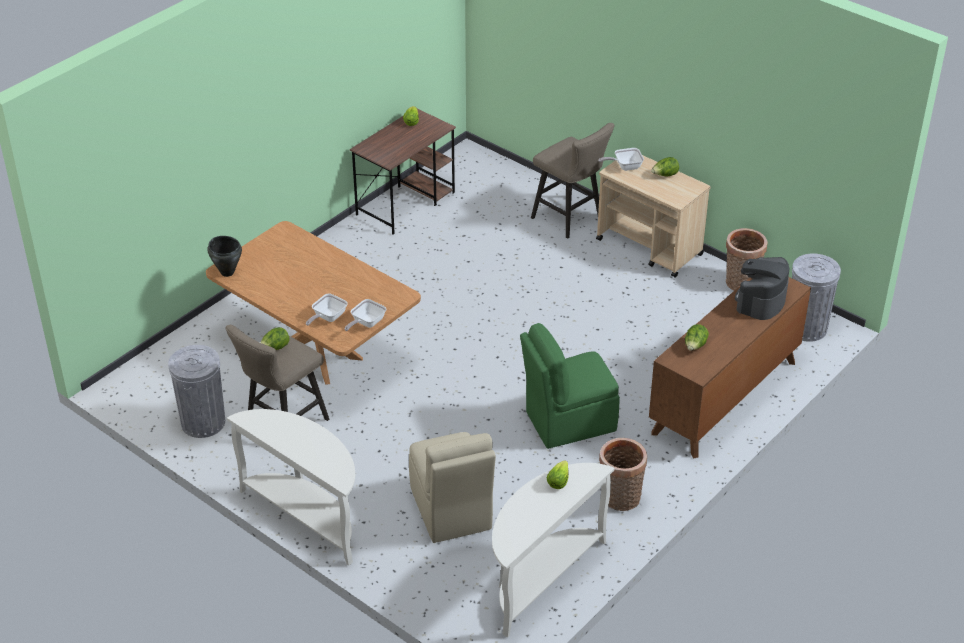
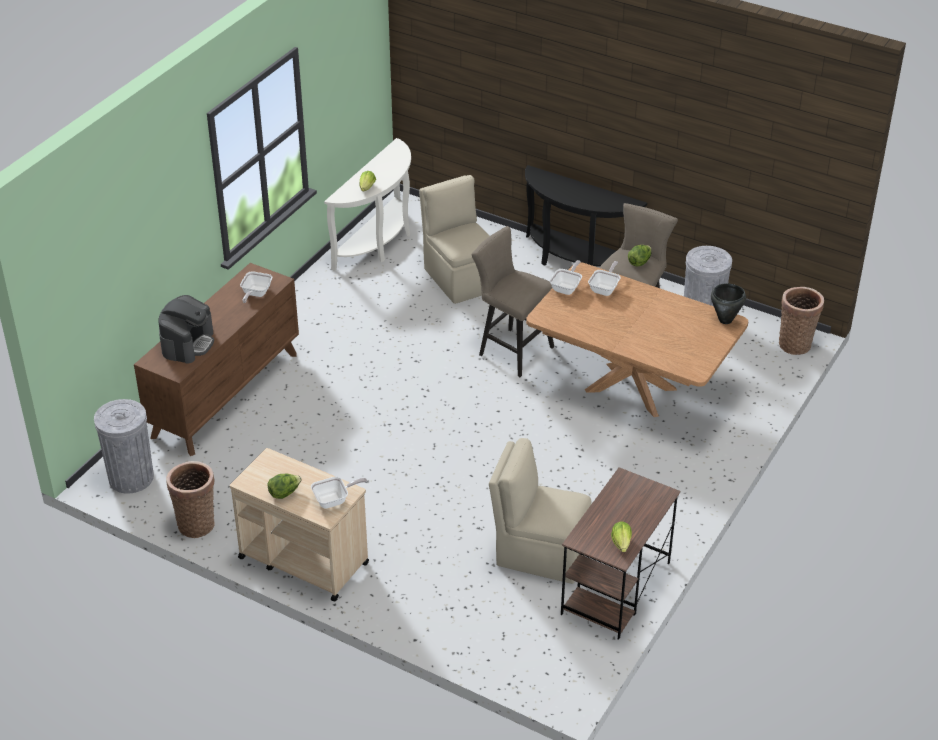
camera: 170 degrees right, 0 degrees up
white console table [227,409,355,566] -> black console table [525,165,647,267]
green chair [520,323,620,449] -> none
beige stool [531,123,615,238] -> beige stool moved to [472,226,554,377]
basket [599,438,647,511] -> basket moved to [779,287,824,355]
lettuce [685,324,709,351] -> frying pan [240,271,273,303]
none -> beige chair [489,438,591,584]

